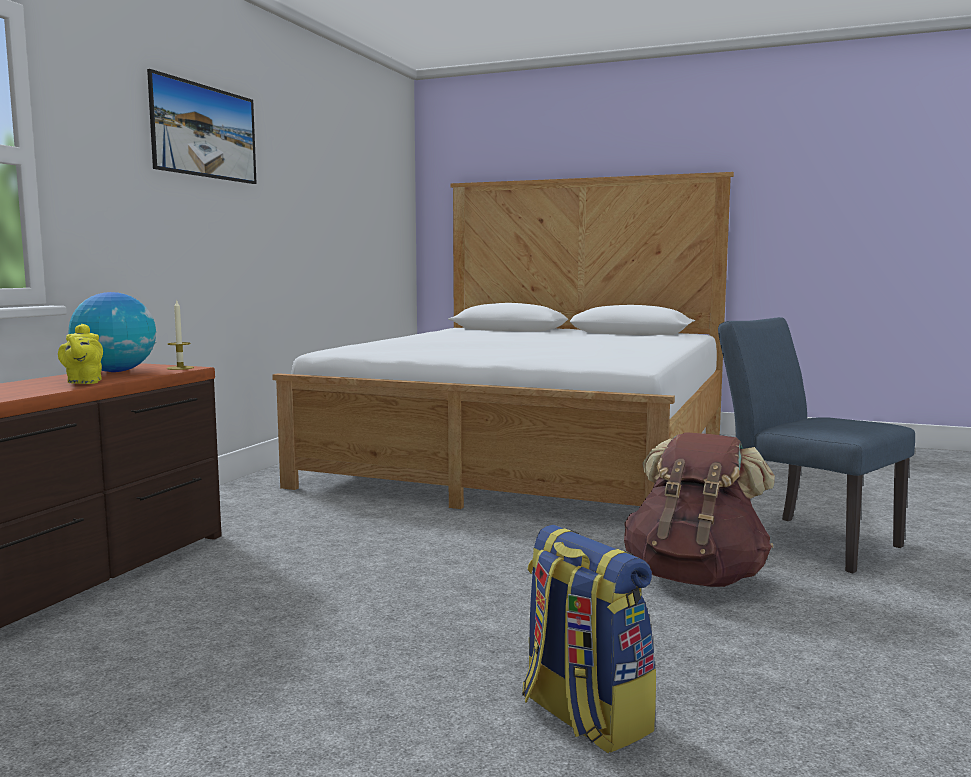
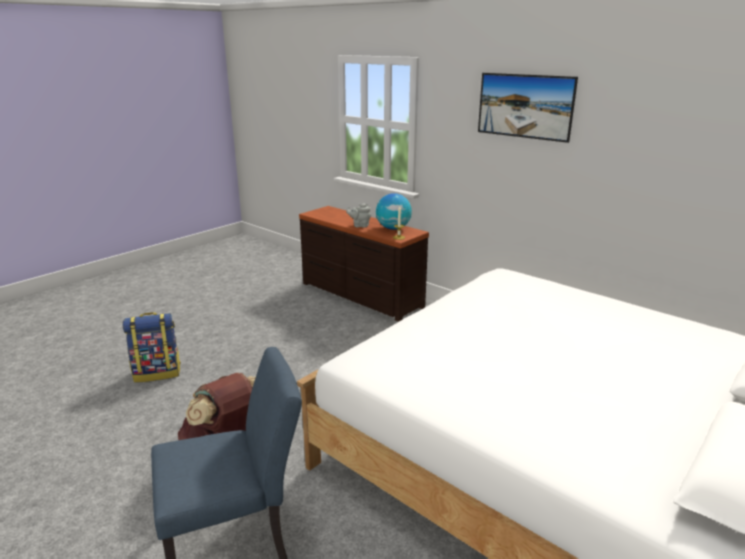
camera: 110 degrees right, 15 degrees up
yellow teapot [58,324,103,384] -> grey teapot [346,203,371,228]

